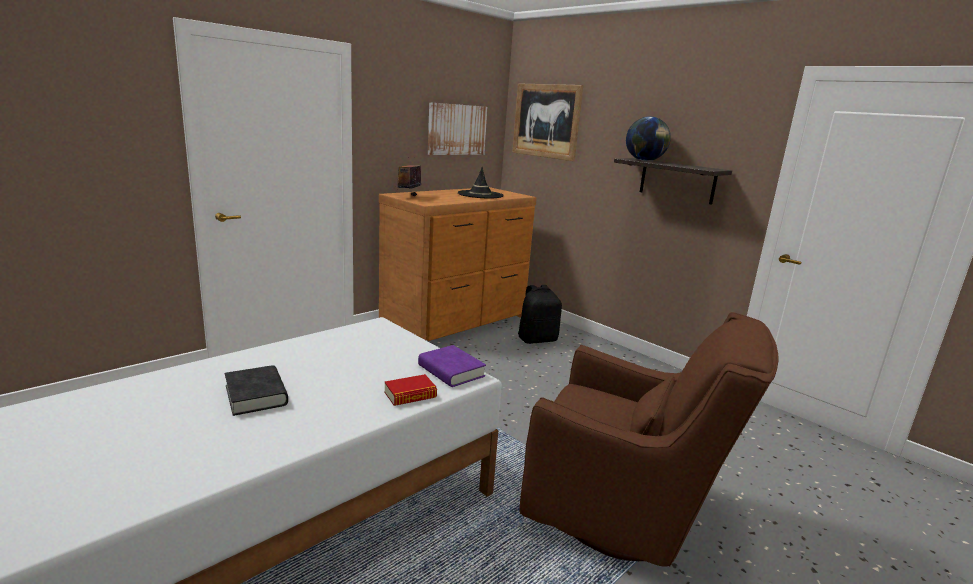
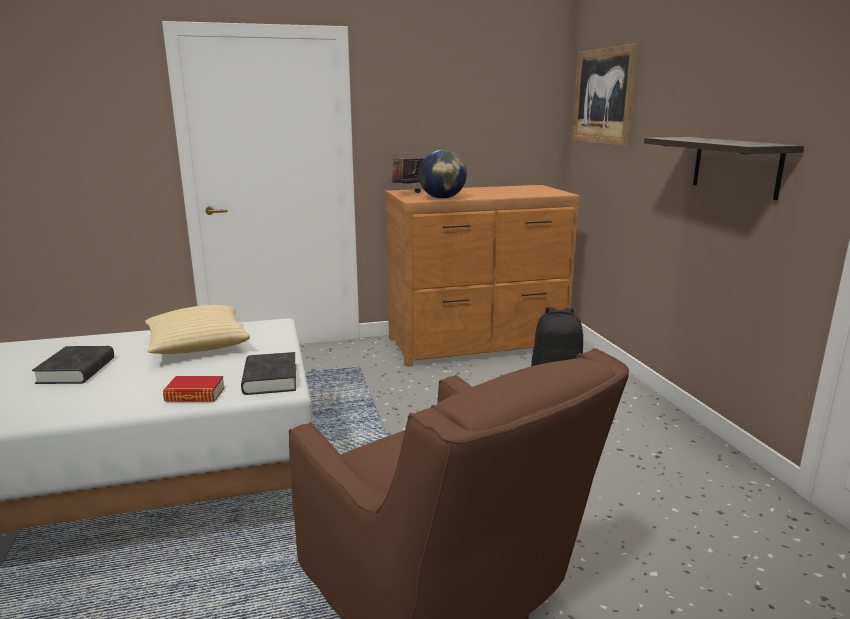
camera: 30 degrees right, 0 degrees up
purple book [418,345,486,387] -> black book [241,352,296,395]
picture [428,102,487,155] -> none
black hat [458,166,504,199] -> none
globe [626,117,671,161] -> globe moved to [419,150,467,199]
none -> pillow [145,305,250,354]

